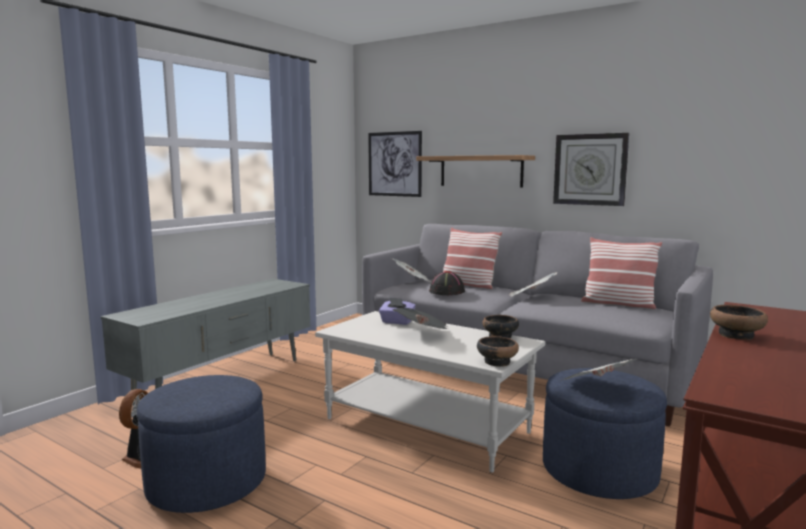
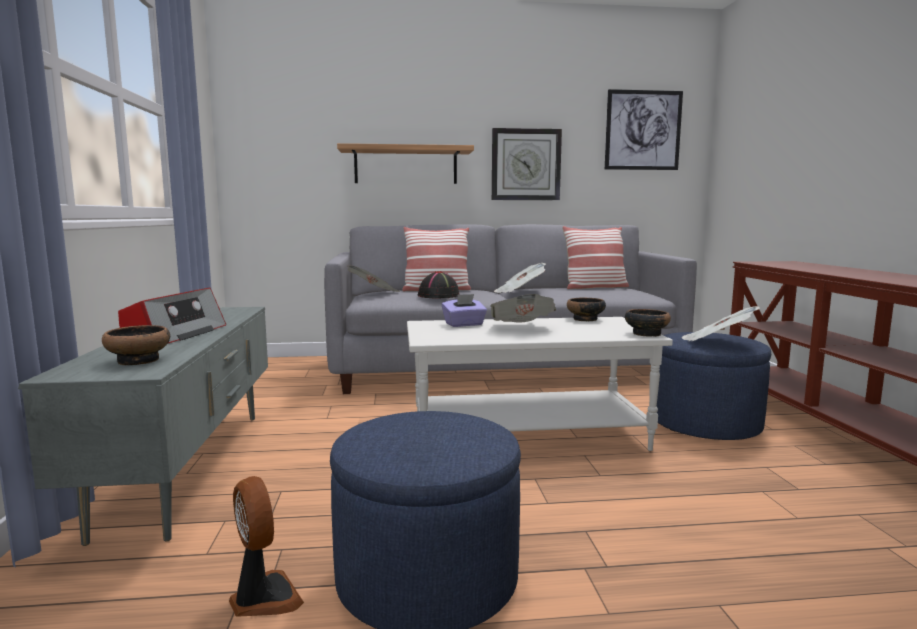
camera: 40 degrees left, 0 degrees up
picture [368,131,422,197] -> picture moved to [605,89,683,170]
bowl [710,305,768,340] -> bowl moved to [102,325,170,365]
none -> radio [118,288,226,343]

